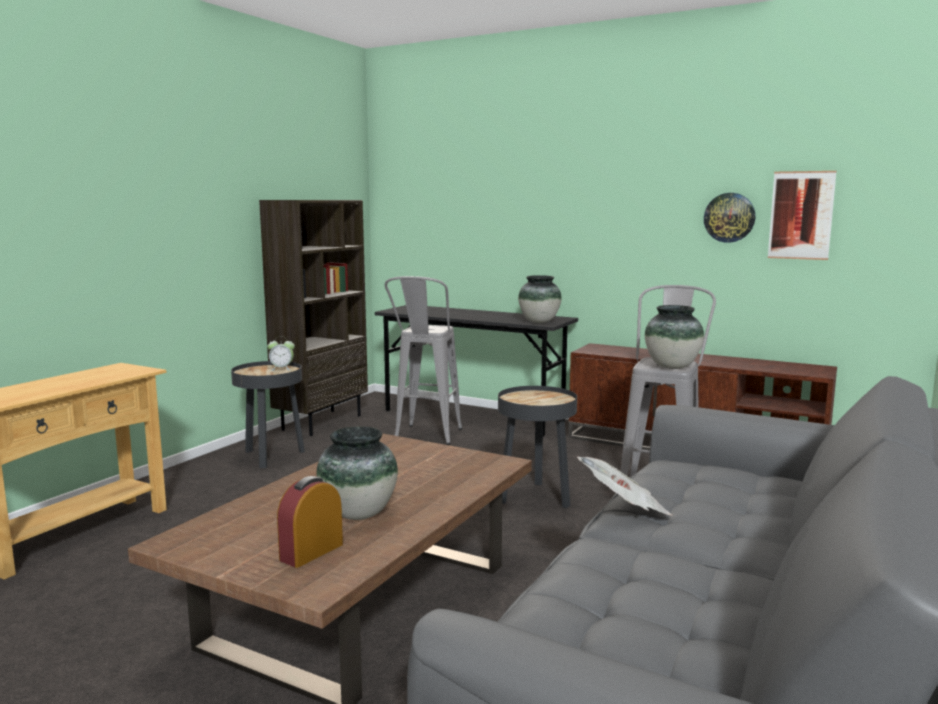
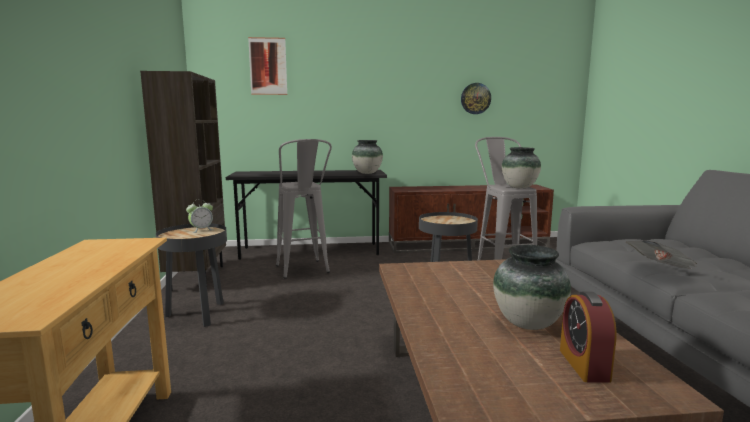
camera: 35 degrees left, 0 degrees up
picture [768,171,837,260] -> picture moved to [248,37,287,95]

